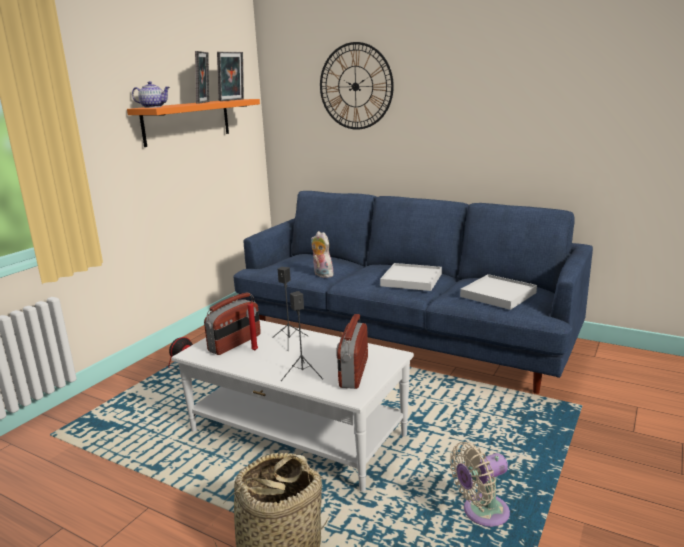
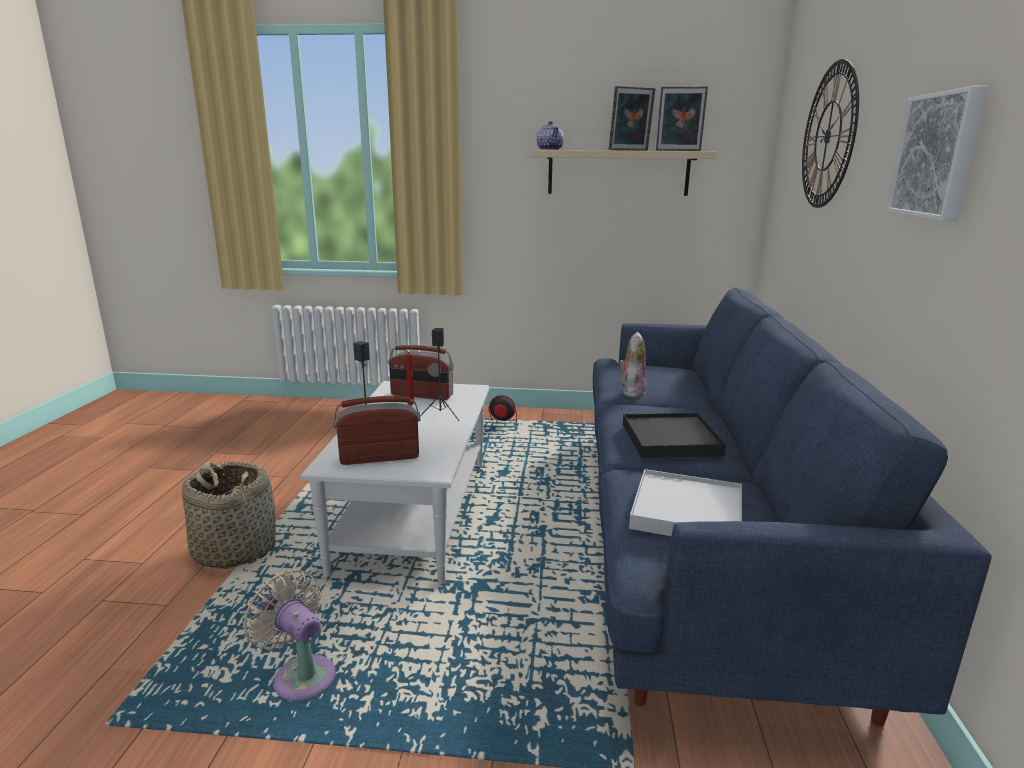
camera: 65 degrees right, 0 degrees up
orange shelf [127,99,260,147] -> beige shelf [531,150,716,196]
white tray [380,263,442,291] -> black tray [623,413,726,458]
none -> picture [887,86,988,221]

